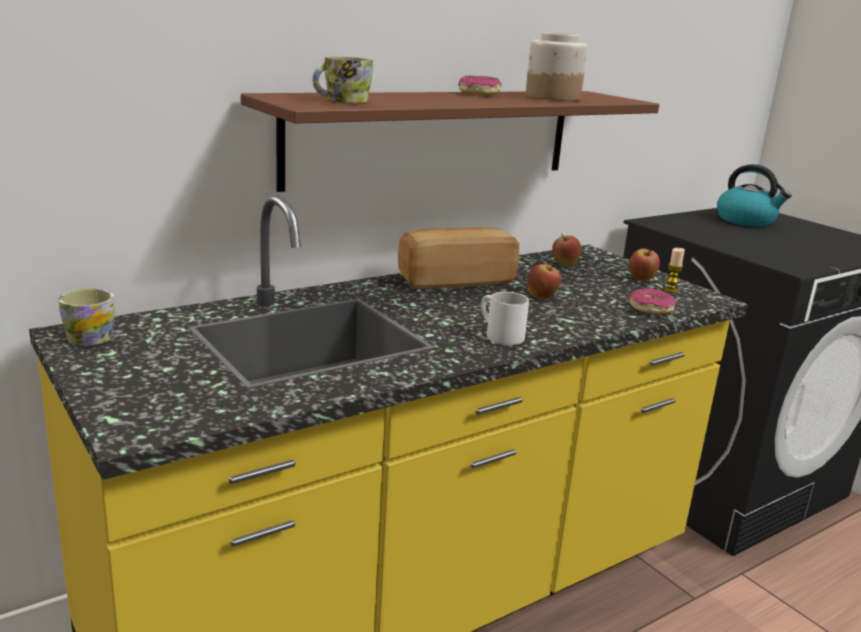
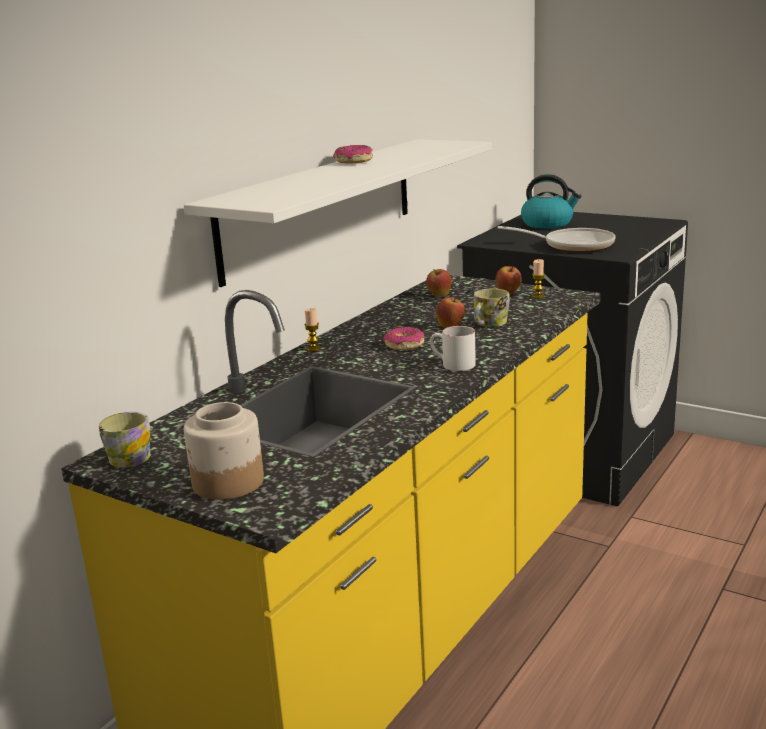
camera: 20 degrees left, 0 degrees up
brown shelf [241,91,659,192] -> white shelf [184,139,492,287]
mug [312,56,373,104] -> mug moved to [473,289,510,327]
bread [398,227,519,289] -> none
jar [526,32,587,101] -> jar moved to [184,402,264,500]
donut [629,288,676,314] -> donut moved to [383,327,425,350]
none -> candle [305,308,321,352]
none -> frying pan [497,226,616,252]

